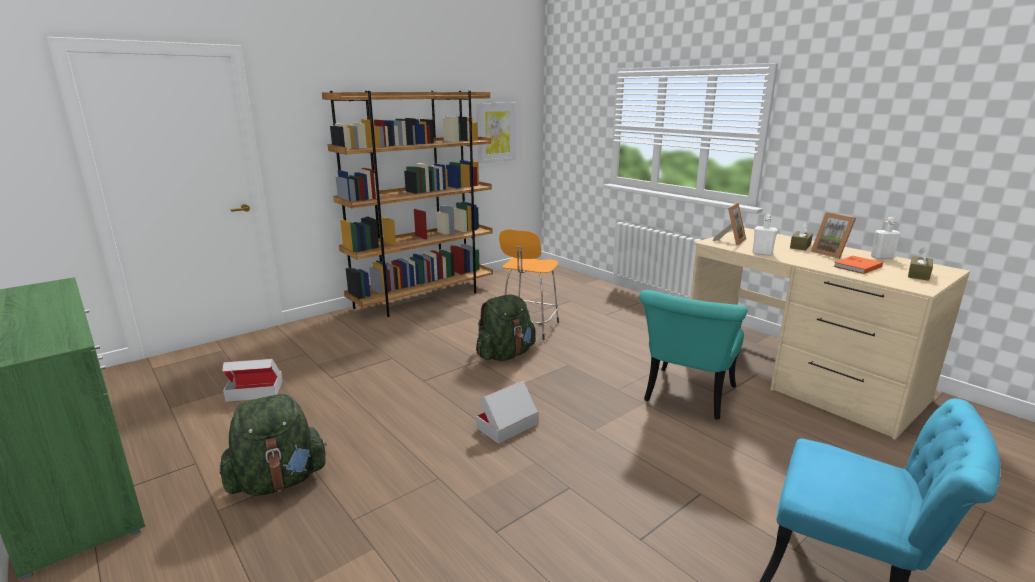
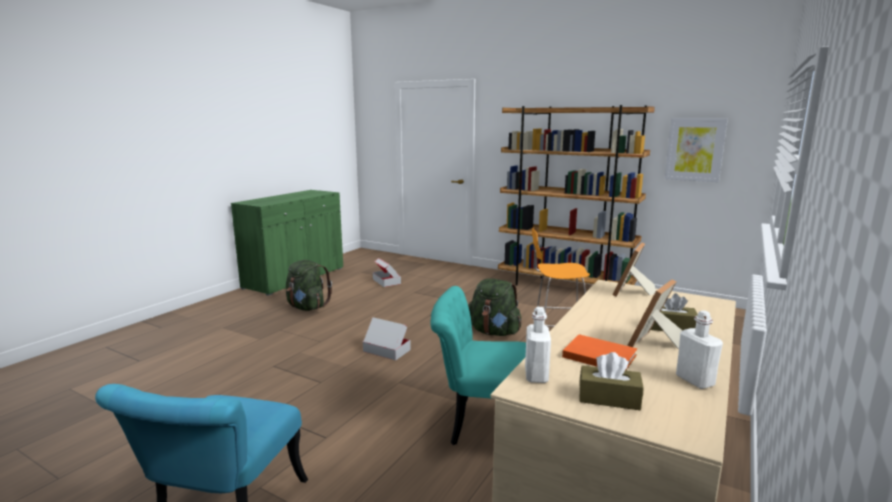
camera: 70 degrees right, 5 degrees down
picture frame [713,203,746,245] -> picture frame turned 105 degrees clockwise [613,242,656,297]
white bottle [752,214,778,256] -> white bottle moved to [525,307,551,383]

